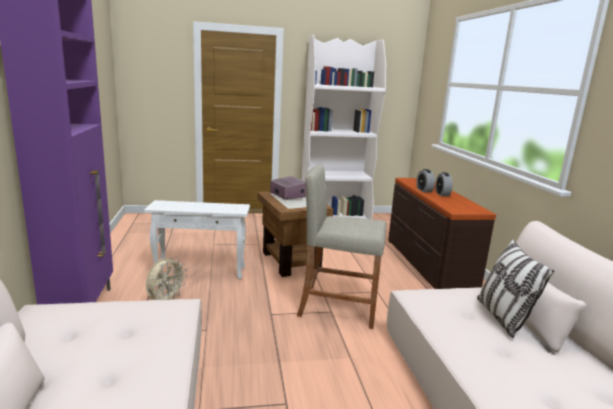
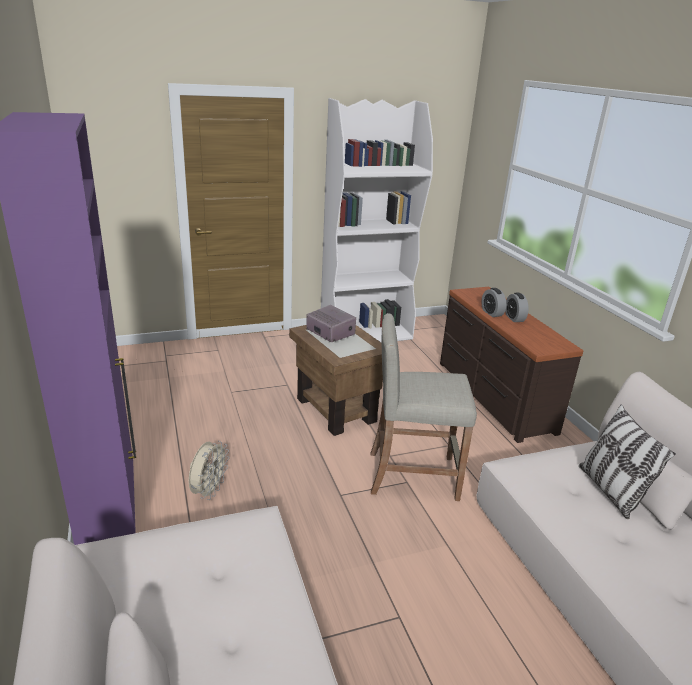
camera: 10 degrees left, 10 degrees up
white side table [144,200,250,279] -> none

